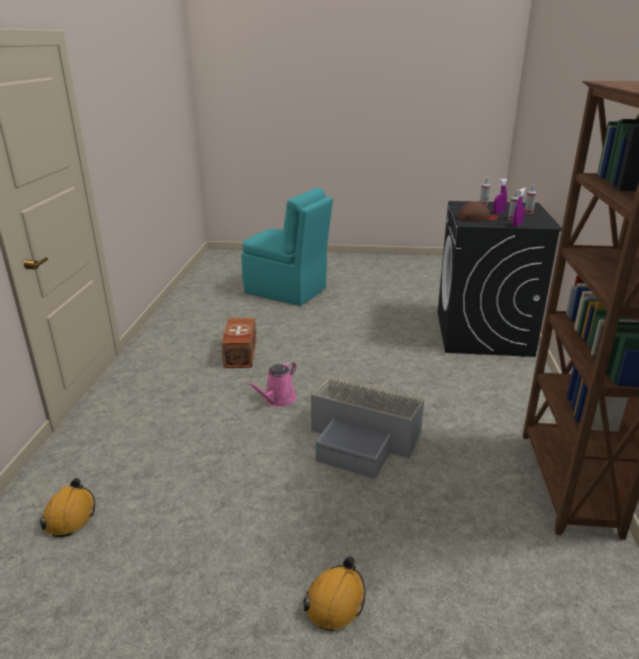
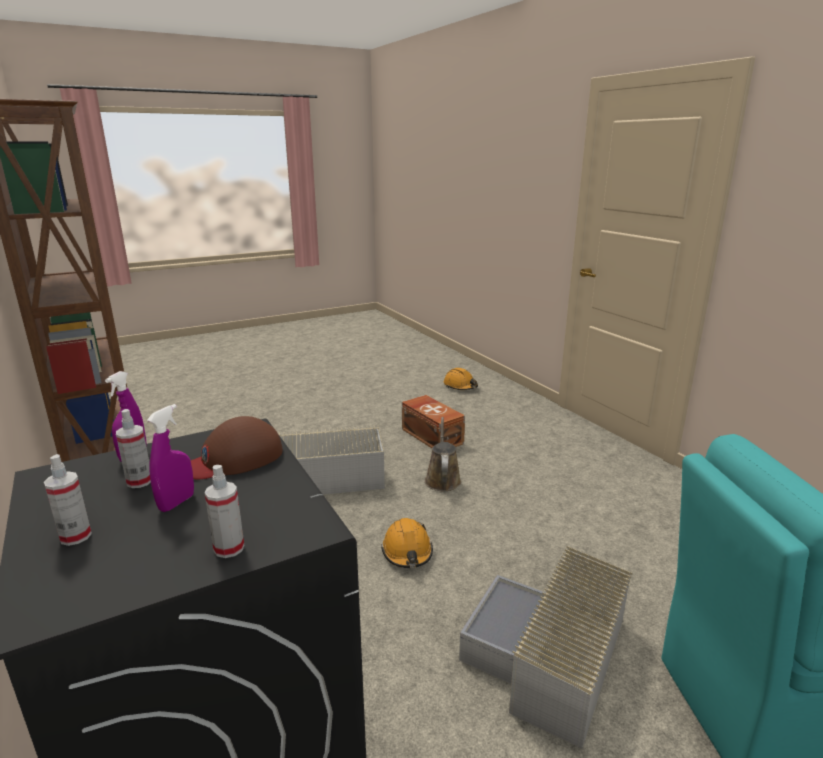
camera: 145 degrees right, 5 degrees down
brown storage box [221,318,256,368] -> brown storage box moved to [402,395,465,448]
pink watering can [246,361,297,407] -> brown watering can [425,417,461,491]
orange hard hat [303,556,365,631] -> orange hard hat moved to [381,518,433,568]
none -> grey storage box [459,546,632,748]

